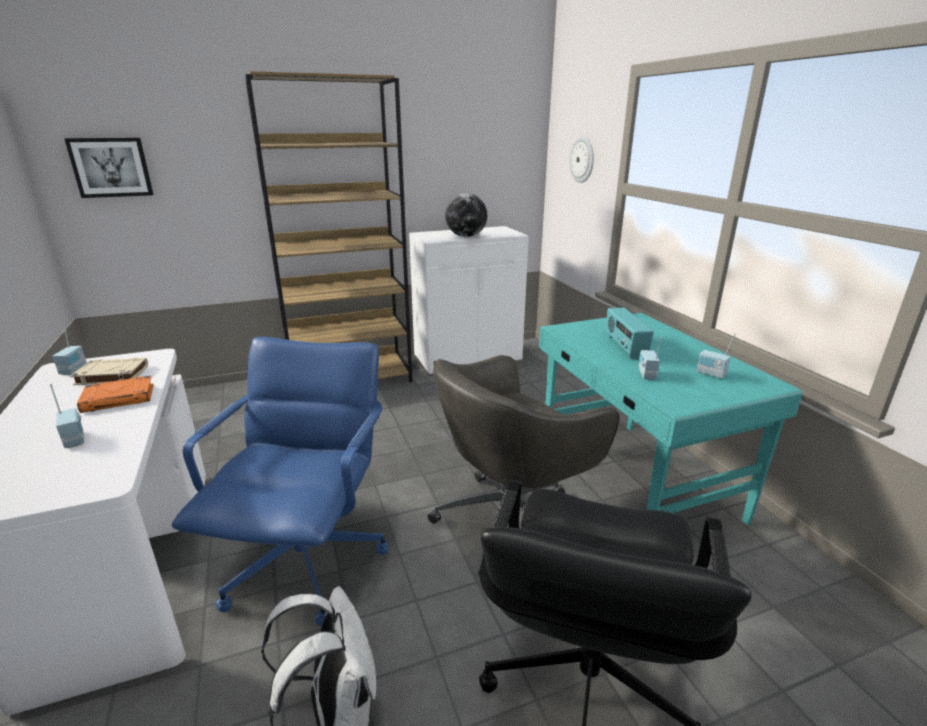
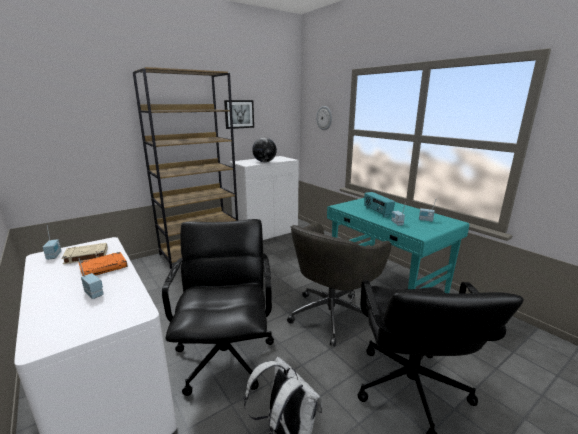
camera: 15 degrees left, 5 degrees down
picture [64,138,153,198] -> picture moved to [224,100,254,129]
blue office chair [172,337,389,626] -> black office chair [162,219,274,396]

